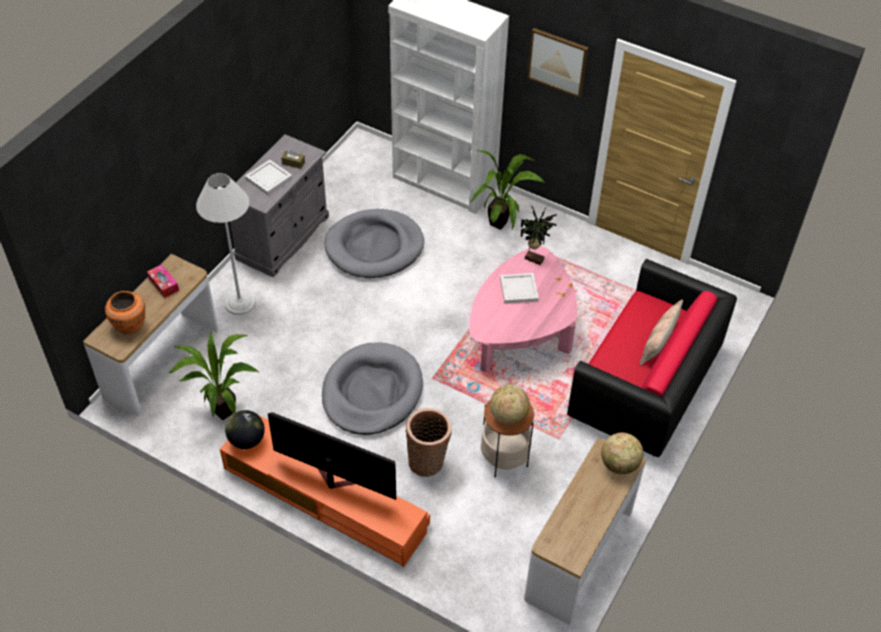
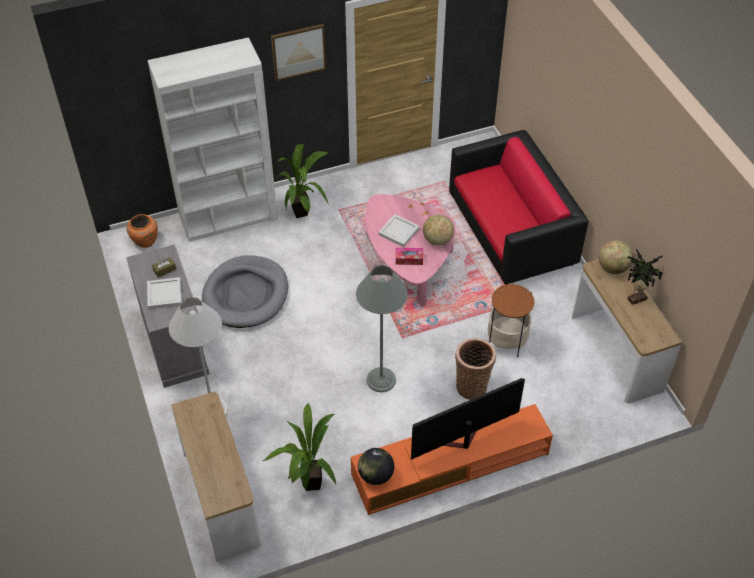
camera: 50 degrees left, 0 degrees up
orange vase [105,291,145,334] -> orange vase moved to [127,214,158,248]
tissue box [147,264,179,298] -> tissue box moved to [396,248,423,265]
grey dog bed [322,342,423,435] -> grey floor lamp [356,265,408,392]
globe [490,385,530,425] -> globe moved to [423,214,454,246]
potted plant [520,207,557,265] -> potted plant moved to [628,249,663,305]
pillow [640,300,683,366] -> none

